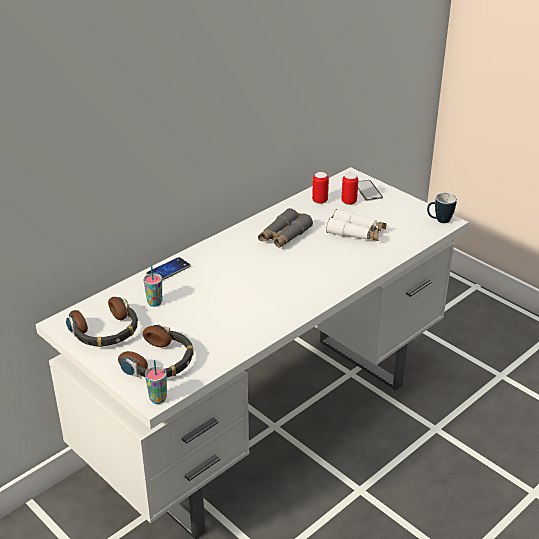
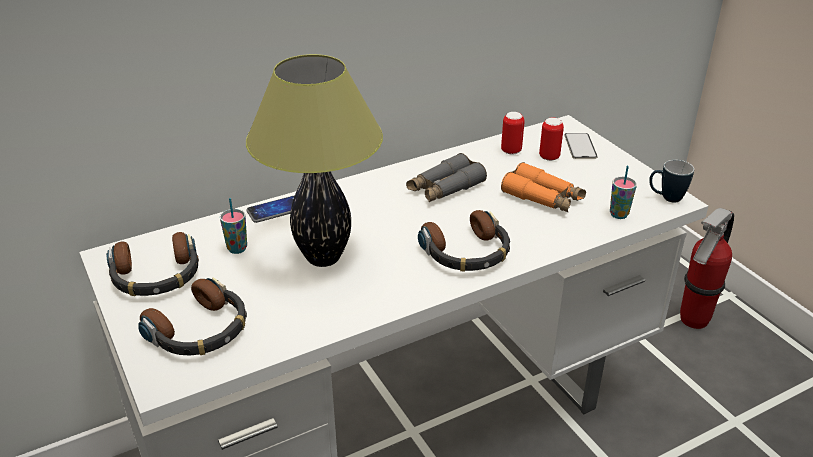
camera: 15 degrees right, 0 degrees up
cup [145,360,167,404] -> cup moved to [610,166,637,219]
white binoculars [326,209,386,241] -> orange binoculars [501,162,586,212]
none -> table lamp [246,54,383,267]
none -> headphones [418,210,510,272]
none -> fire extinguisher [680,208,734,329]

